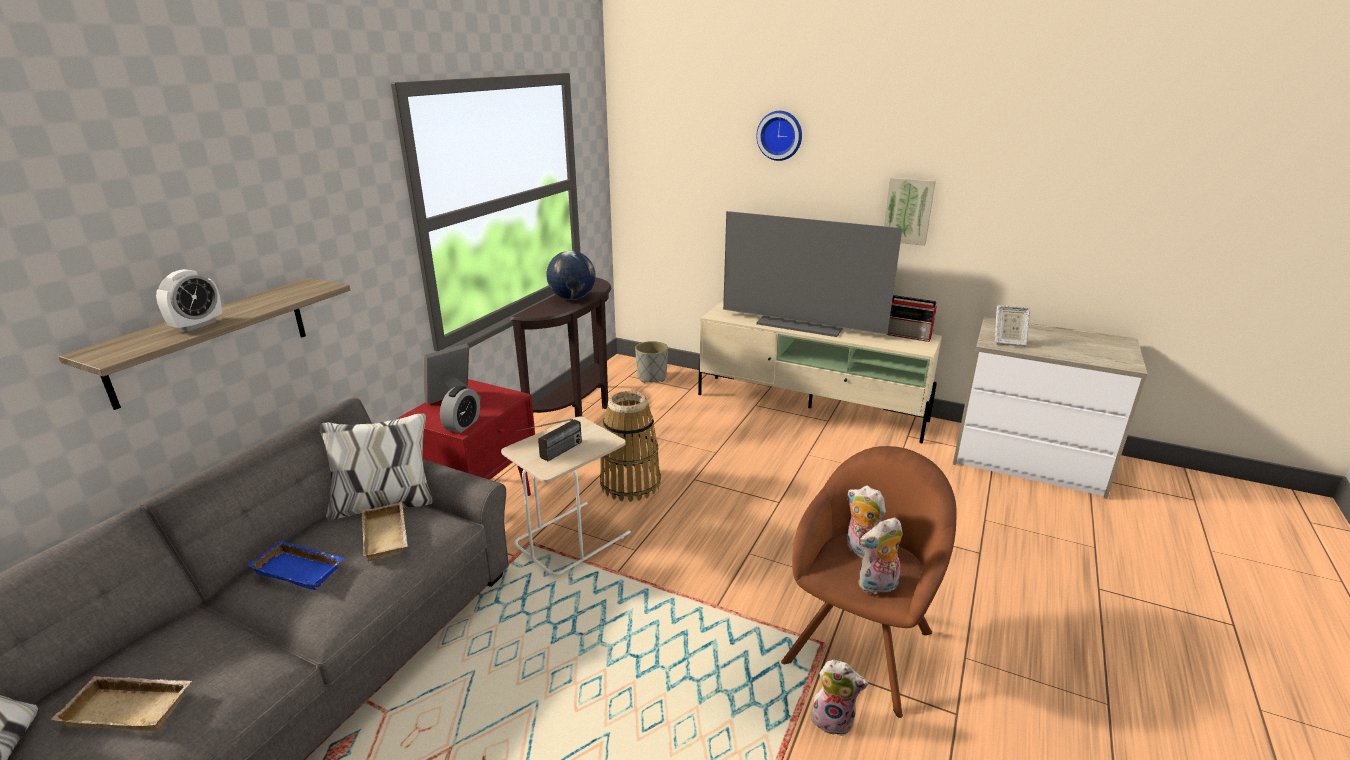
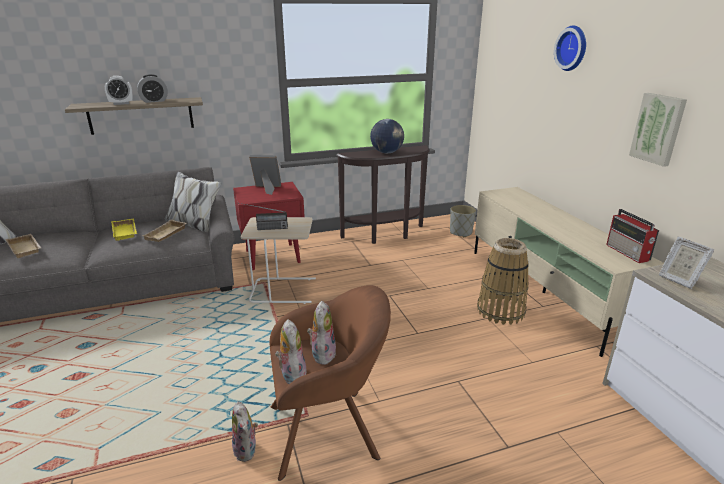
camera: 45 degrees right, 0 degrees up
blue tray [247,541,345,590] -> yellow tray [111,218,137,241]
alarm clock [440,386,480,433] -> alarm clock moved to [137,74,168,103]
basket [600,391,661,502] -> basket moved to [477,238,529,325]
television [723,211,903,337] -> none
plush toy [858,517,903,594] -> plush toy turned 45 degrees clockwise [275,319,307,384]

